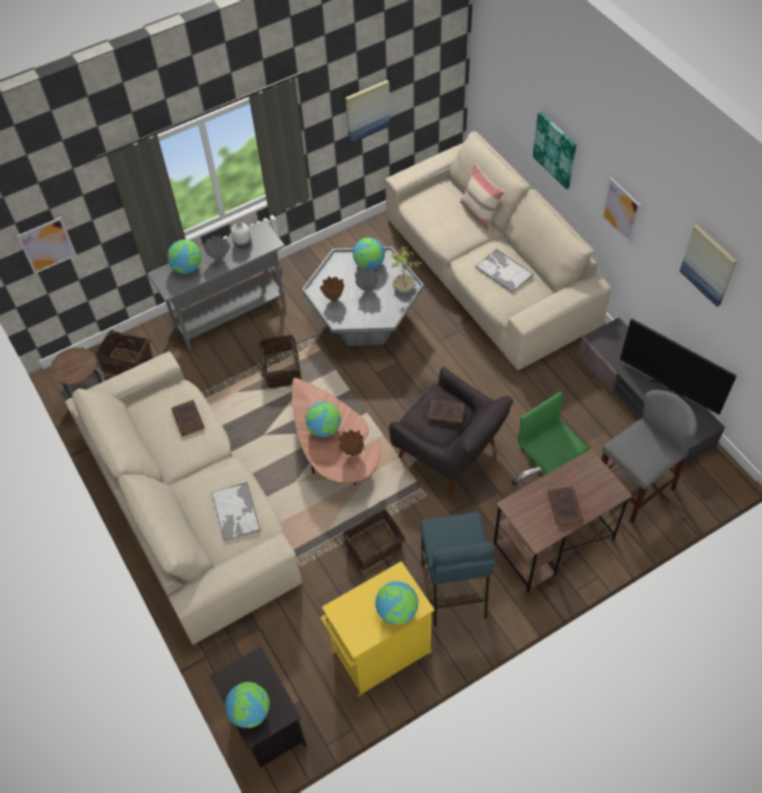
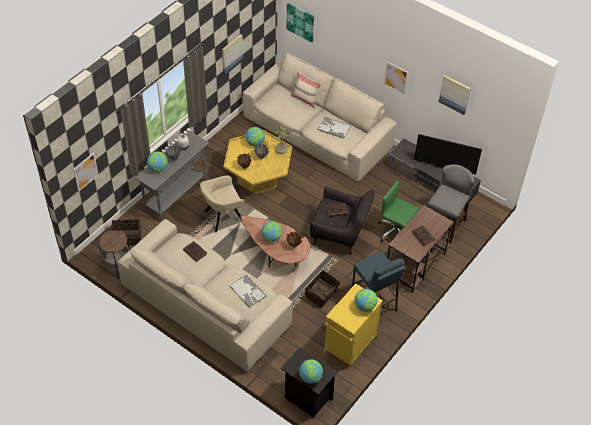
camera: 25 degrees left, 5 degrees down
basket [259,335,302,388] -> beige armchair [200,175,244,233]
grey coffee table [302,246,424,346] -> yellow coffee table [223,130,292,194]
picture [533,112,577,190] -> picture moved to [286,3,314,42]

